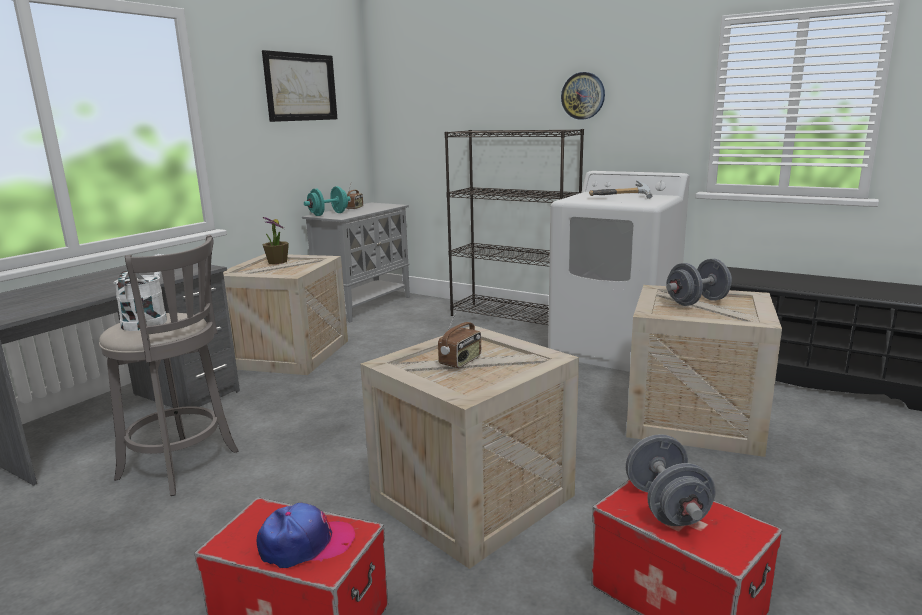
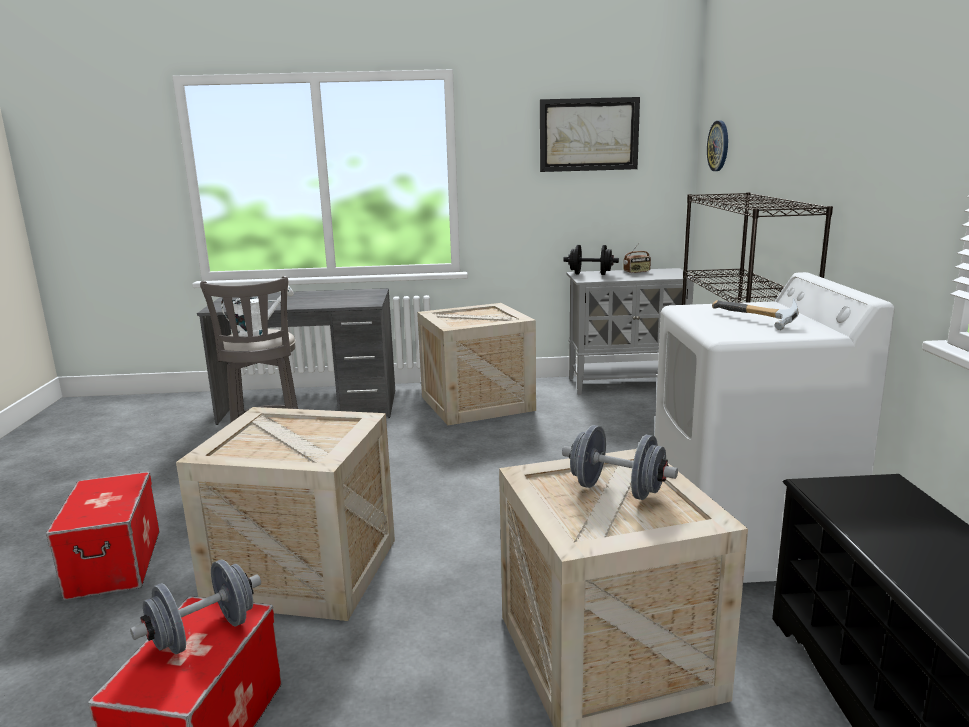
camera: 55 degrees right, 0 degrees up
cap [256,503,355,568] -> none
potted plant [262,217,289,264] -> none
turquoise dumbbell [304,186,351,216] -> black dumbbell [563,245,619,275]
radio [438,308,481,368] -> none
wall clock [561,72,605,120] -> wall clock moved to [707,120,728,171]

